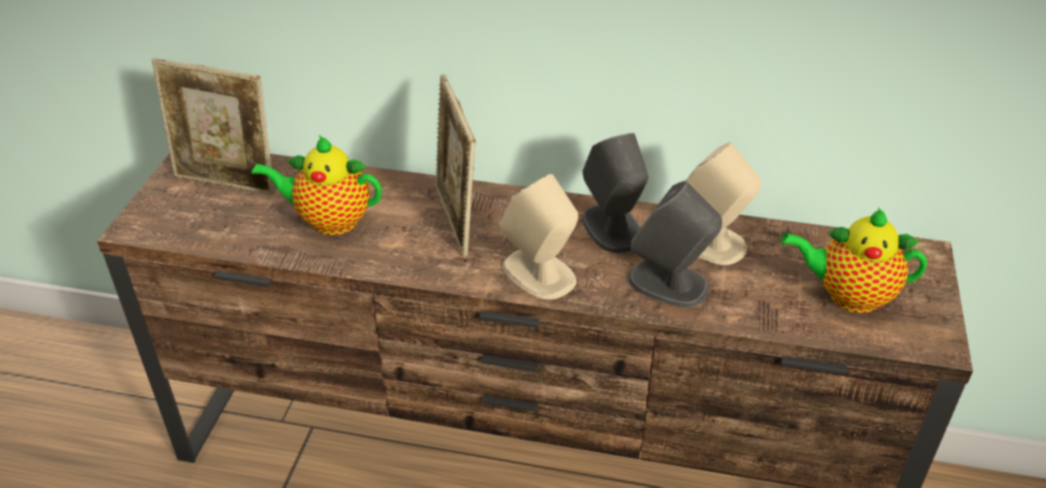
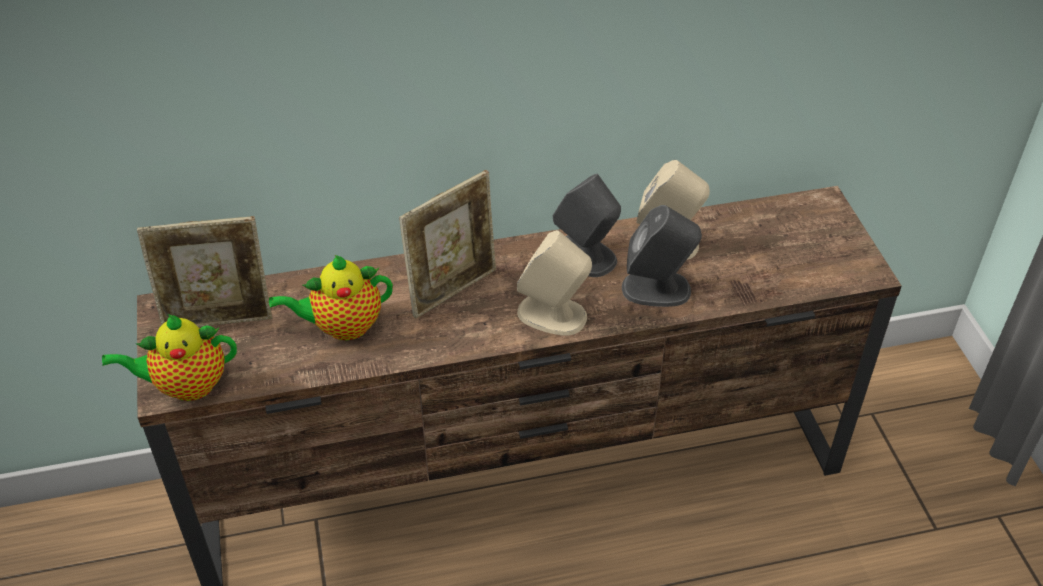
camera: 25 degrees left, 5 degrees up
picture frame [435,74,476,257] -> picture frame turned 90 degrees counterclockwise [399,170,496,319]
teapot [781,208,927,313] -> teapot moved to [102,314,237,401]

